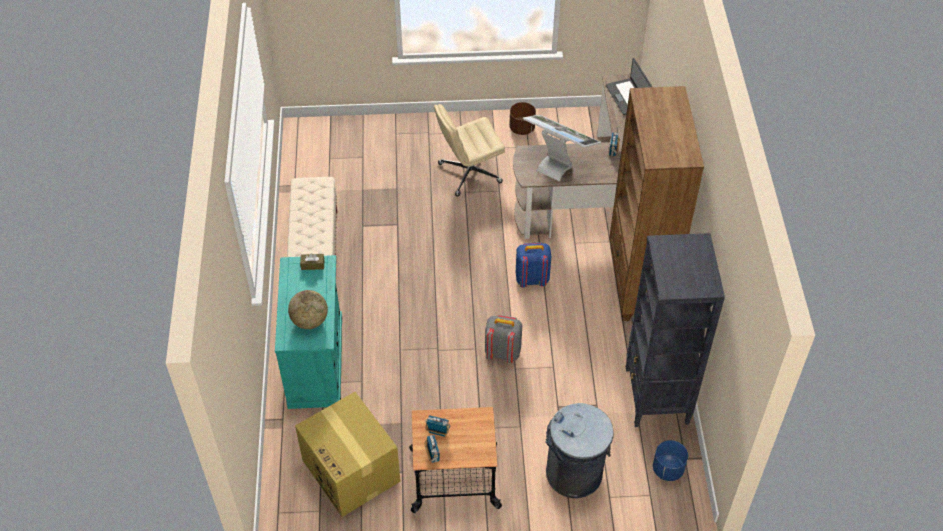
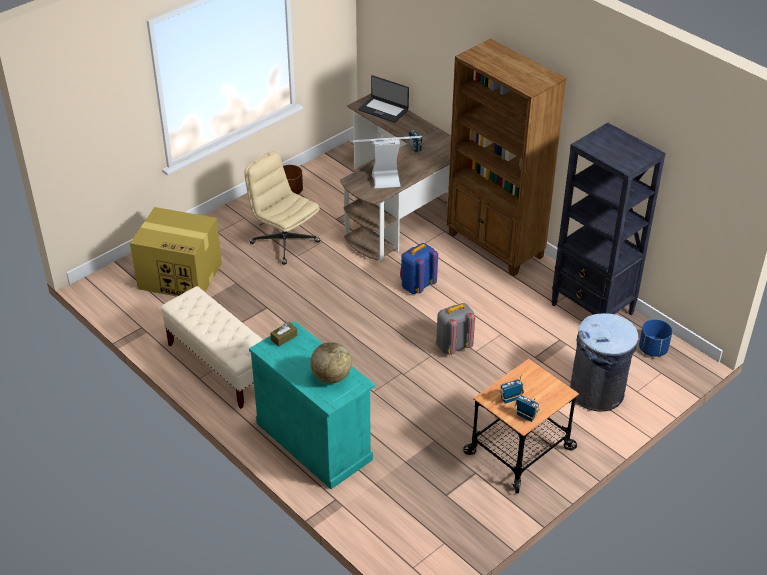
camera: 40 degrees left, 10 degrees down
cardboard box [295,392,401,517] -> cardboard box moved to [130,207,222,297]
beige office chair [434,104,505,196] -> beige office chair turned 105 degrees clockwise [244,151,320,265]

